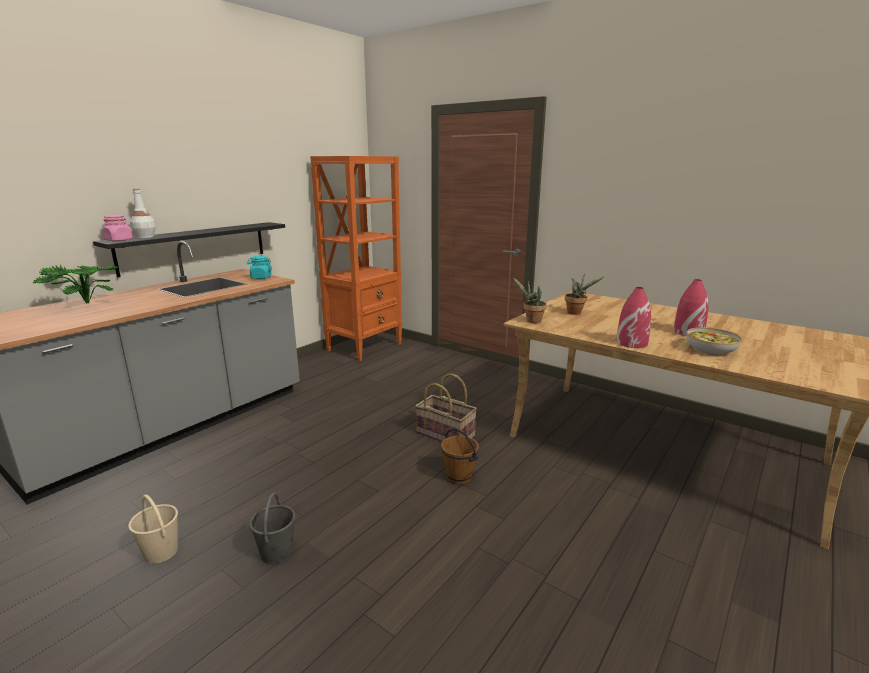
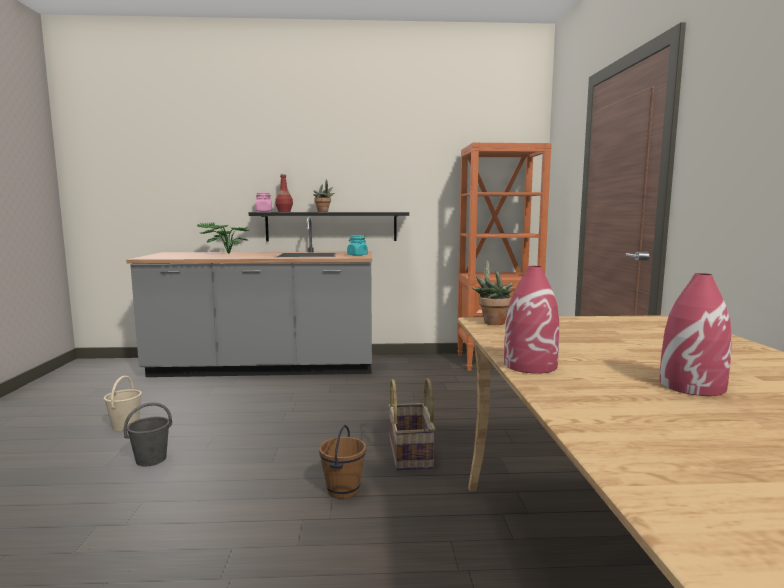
camera: 50 degrees right, 10 degrees down
white bottle [130,188,156,238] -> red bottle [275,174,293,212]
potted plant [565,274,604,315] -> potted plant moved to [314,180,334,212]
bowl [686,327,742,356] -> none

